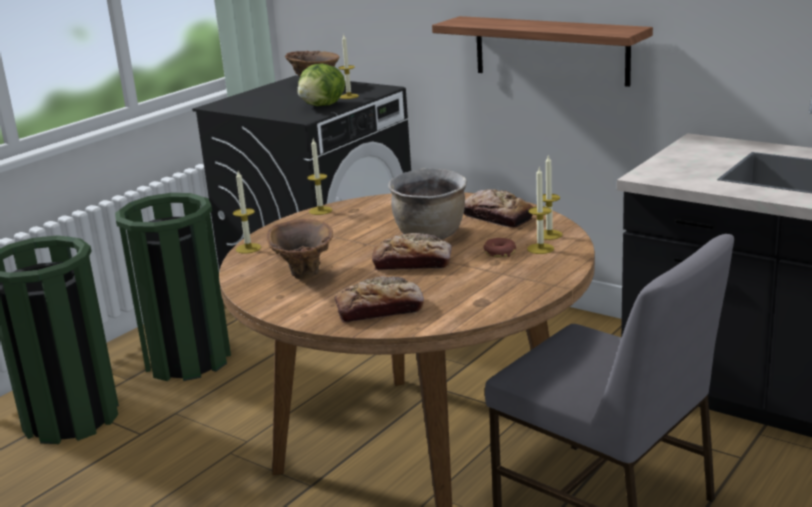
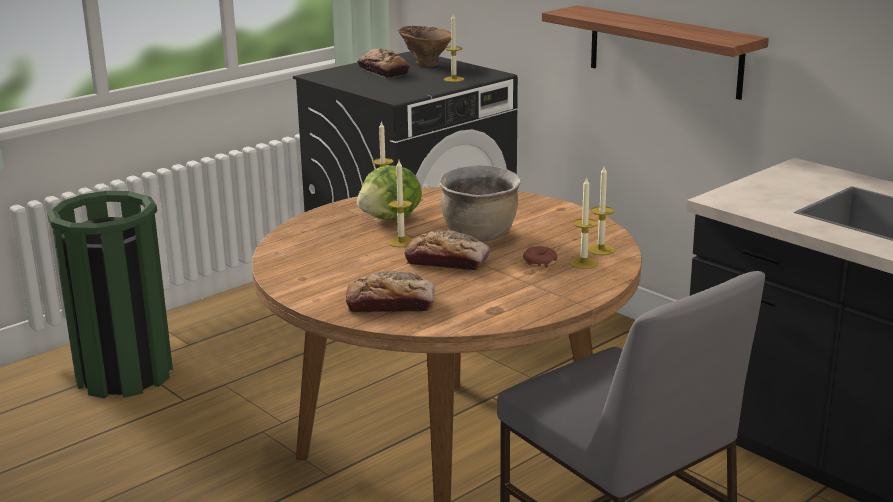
camera: 10 degrees right, 0 degrees up
green trash can [115,193,231,381] -> none
candle [233,171,261,254] -> candle moved to [388,160,413,247]
brown vase [266,219,333,279] -> none
lettuce [297,64,345,106] -> lettuce moved to [357,165,422,220]
bread [464,189,533,228] -> bread moved to [358,48,410,78]

